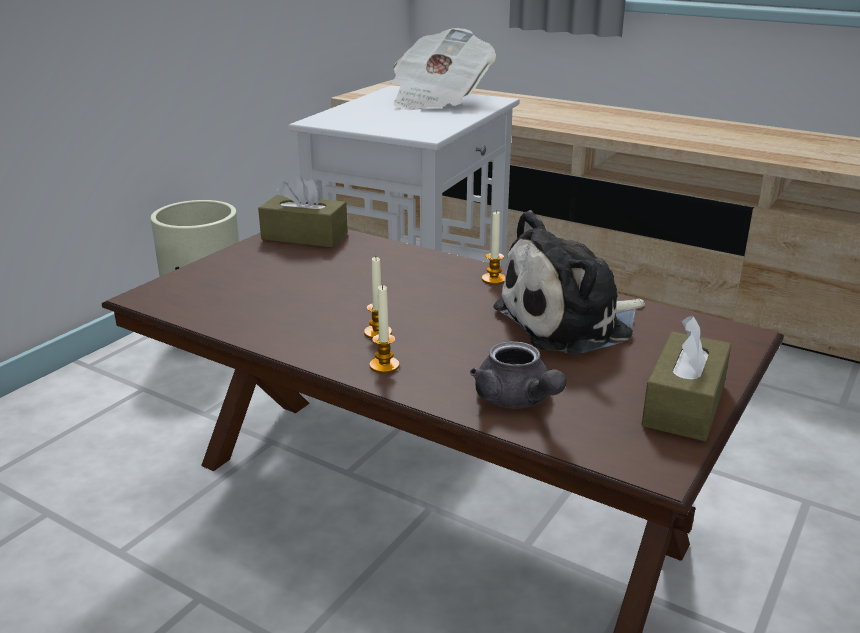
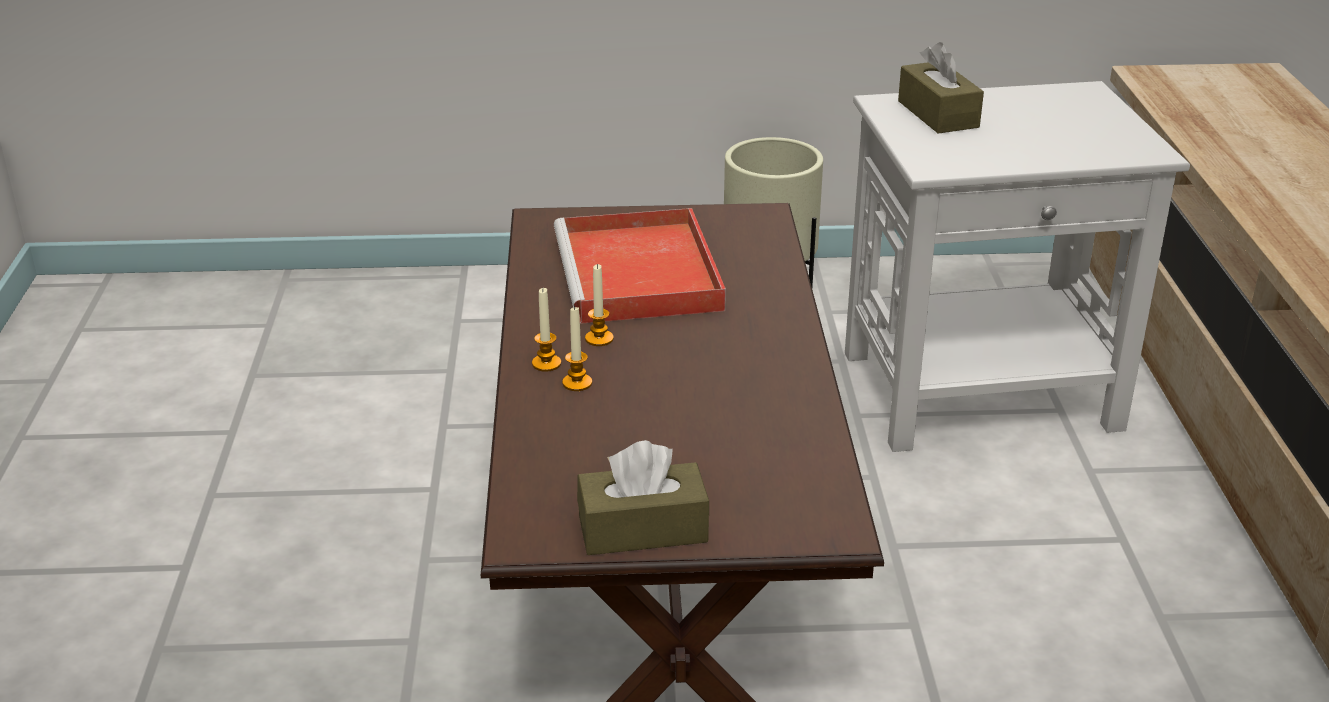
camera: 55 degrees right, 5 degrees up
brown tissue box [258,173,348,248] -> brown tissue box moved to [898,42,984,134]
newspaper [391,28,496,110] -> none
grey teapot [470,341,566,408] -> none
candle [482,210,505,285] -> candle moved to [562,306,592,391]
plush toy [493,210,645,354] -> none
none -> red tray [554,208,726,324]

